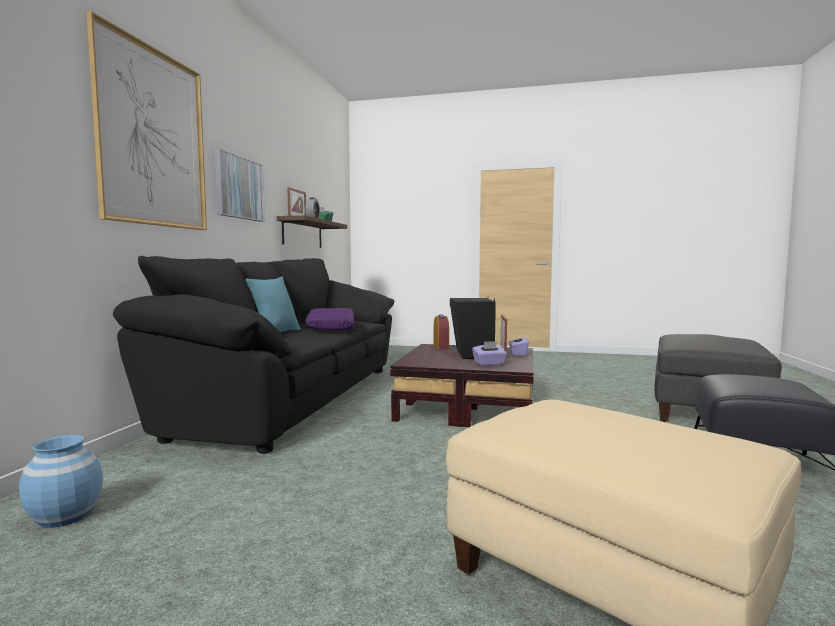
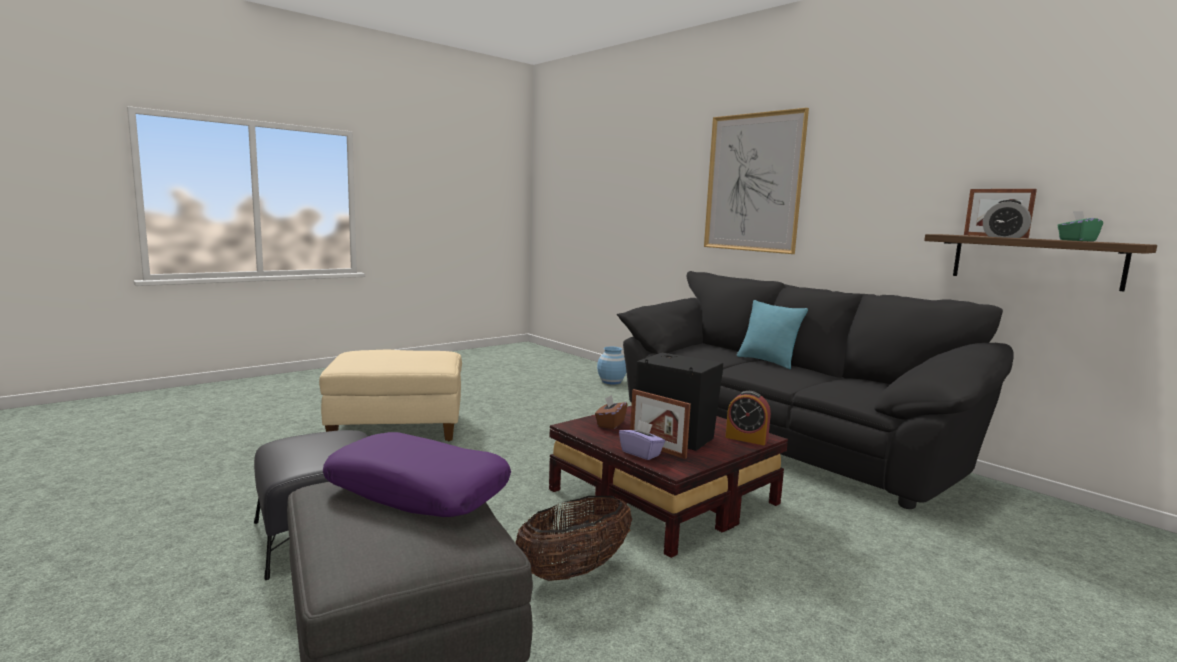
camera: 125 degrees right, 5 degrees up
picture [215,148,265,222] -> none
purple pillow [305,308,354,331] -> purple pillow moved to [323,432,511,517]
purple tissue box [472,341,507,366] -> brown tissue box [595,395,628,429]
none -> basket [515,496,632,581]

